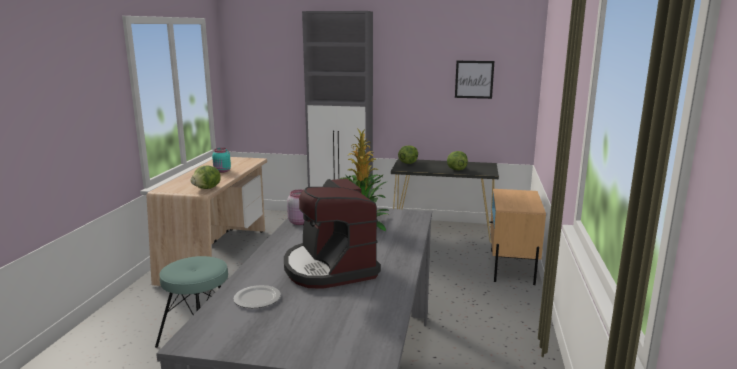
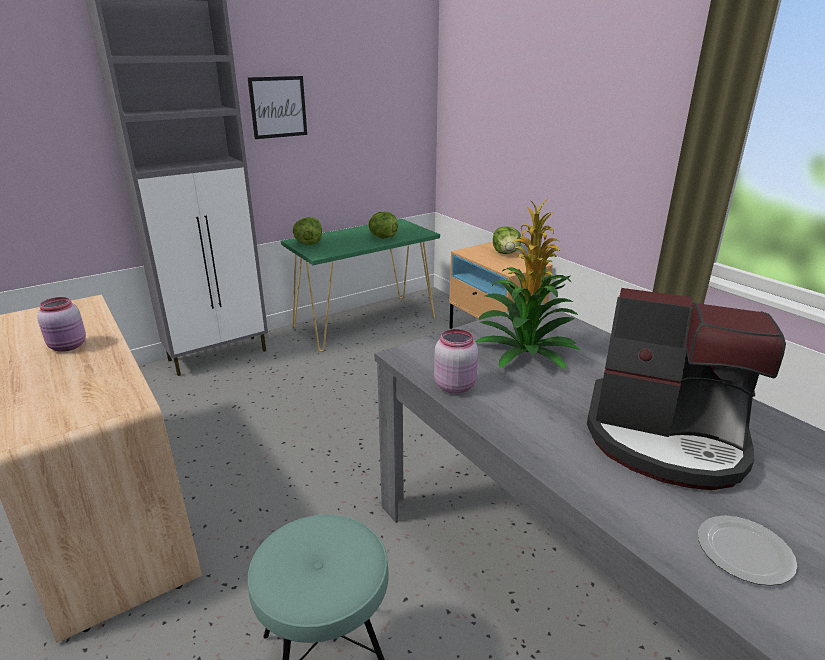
camera: 45 degrees left, 10 degrees up
lettuce [191,166,221,189] -> lettuce moved to [493,226,521,254]
turquoise jar [212,148,231,173] -> pink jar [37,297,86,352]
black console table [391,159,499,243] -> green console table [281,218,440,352]
picture [455,61,494,99] -> picture moved to [248,76,307,139]

